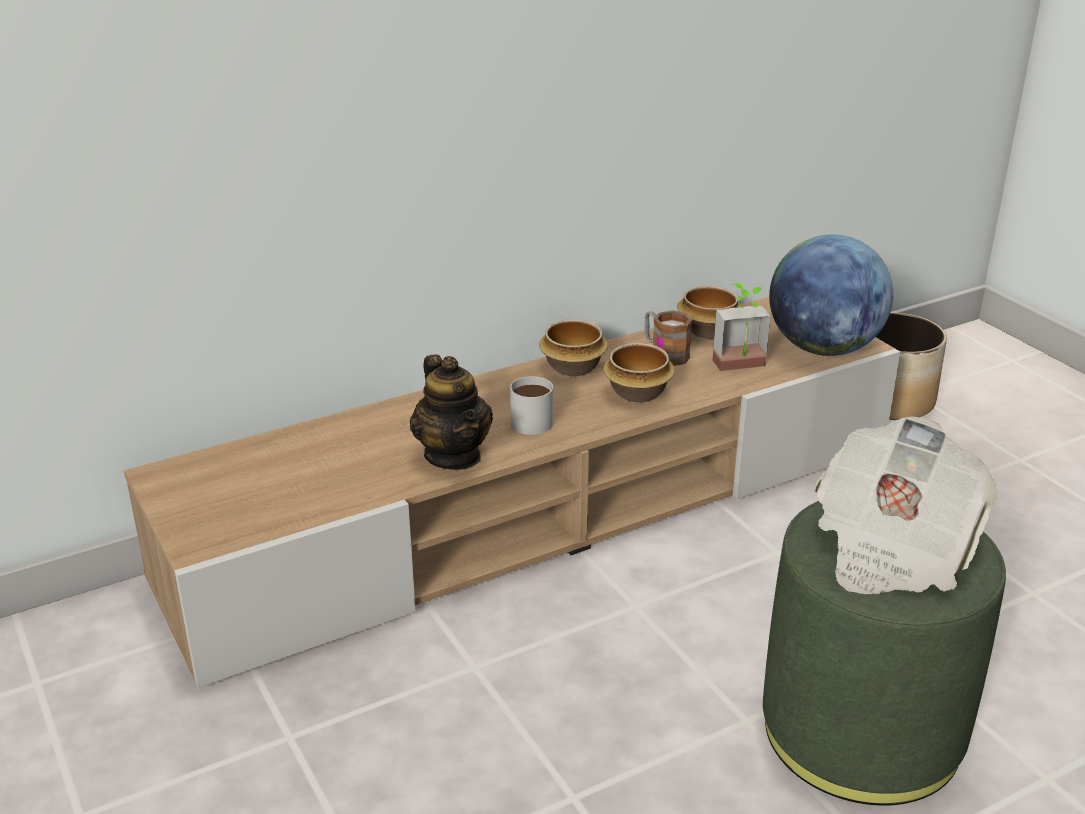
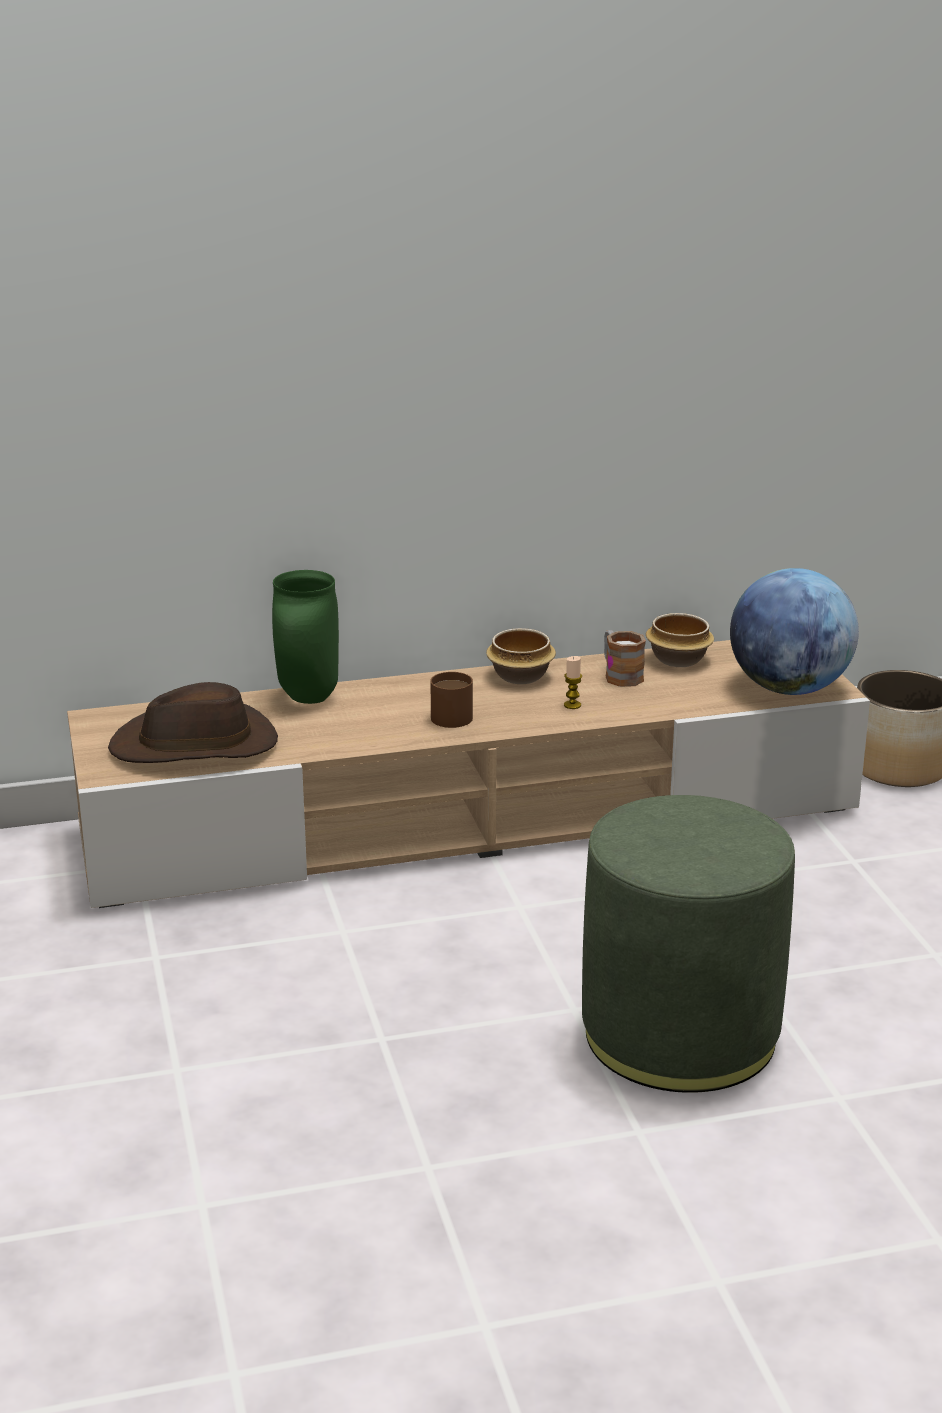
camera: 15 degrees right, 5 degrees down
teapot [410,354,493,470] -> none
white mug [510,376,553,435] -> brown mug [430,672,473,728]
bowl [603,343,675,402] -> candle [564,656,582,709]
potted plant [713,283,771,371] -> none
newspaper [815,416,997,594] -> none
none -> brown hat [108,682,278,763]
none -> green vase [272,570,339,704]

